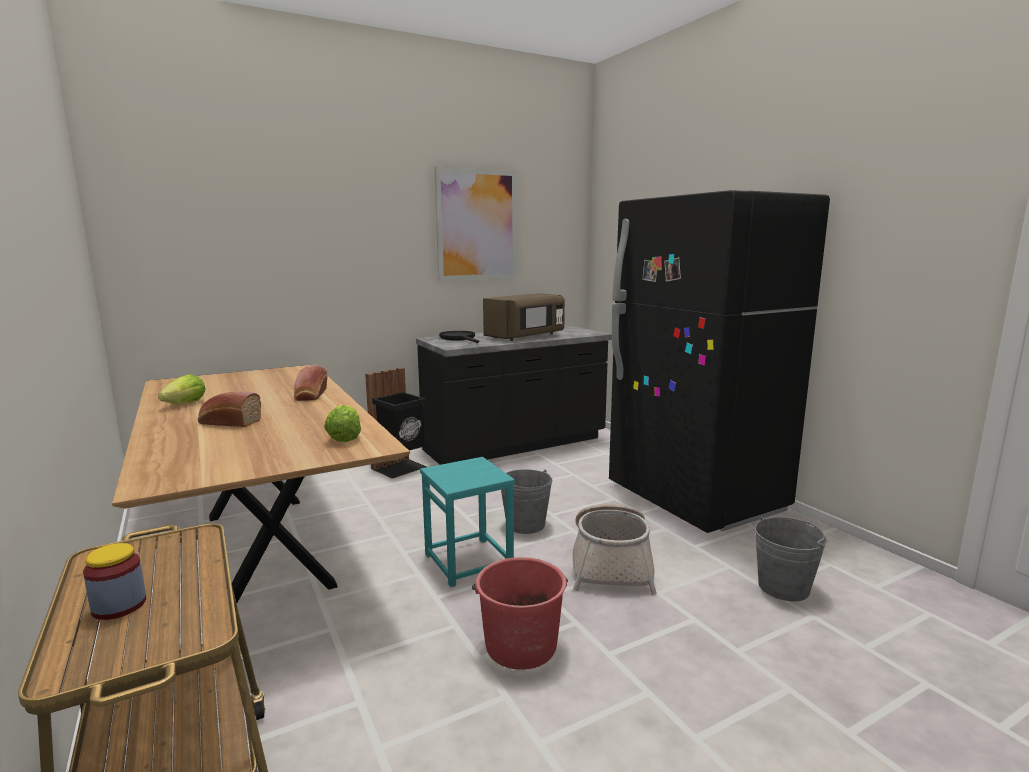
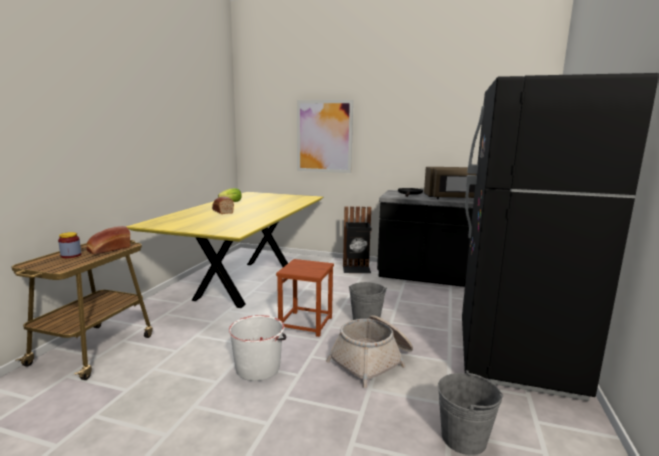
camera: 45 degrees right, 0 degrees up
brown dining table [112,364,410,603] -> yellow dining table [126,192,323,308]
bread [294,365,327,401] -> bread moved to [86,226,130,254]
lettuce [324,405,361,442] -> none
turquoise stool [420,457,515,587] -> brown stool [276,259,334,337]
picture [434,167,517,281] -> picture moved to [297,100,353,173]
red bucket [472,557,568,670] -> white bucket [228,315,286,381]

